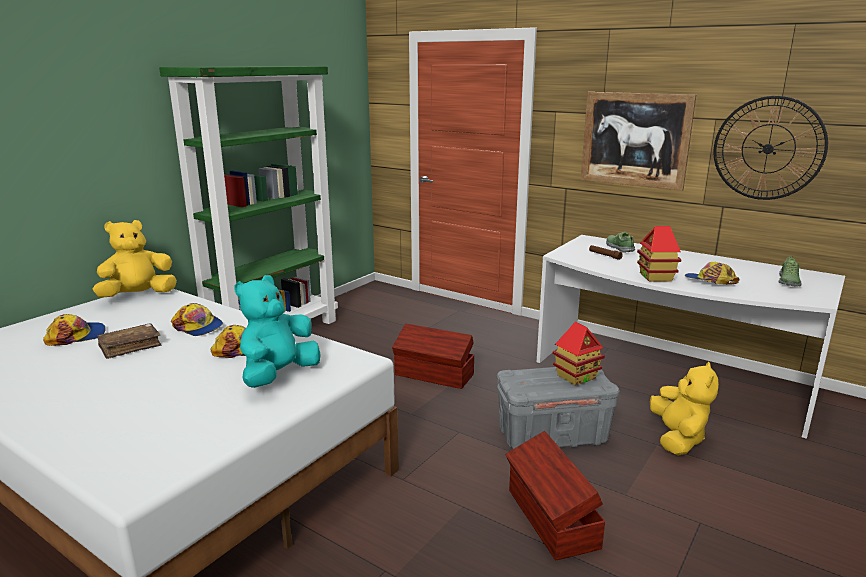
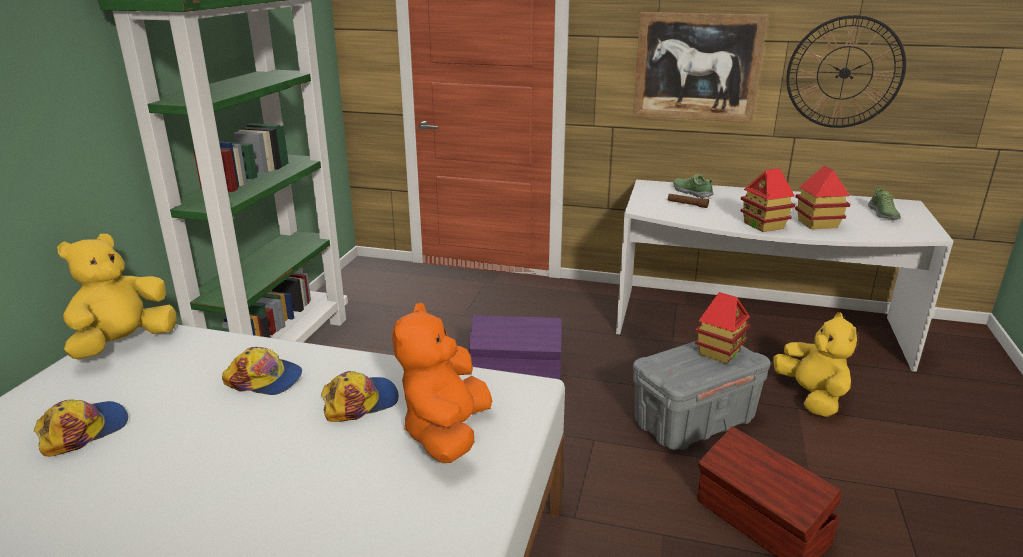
camera: 20 degrees left, 5 degrees up
brown book [97,323,161,359] -> none
turquoise plush toy [234,275,321,388] -> orange plush toy [392,303,492,463]
brown storage box [392,324,474,389] -> purple storage box [469,315,562,380]
cap [685,262,739,285] -> toy house [795,166,850,229]

